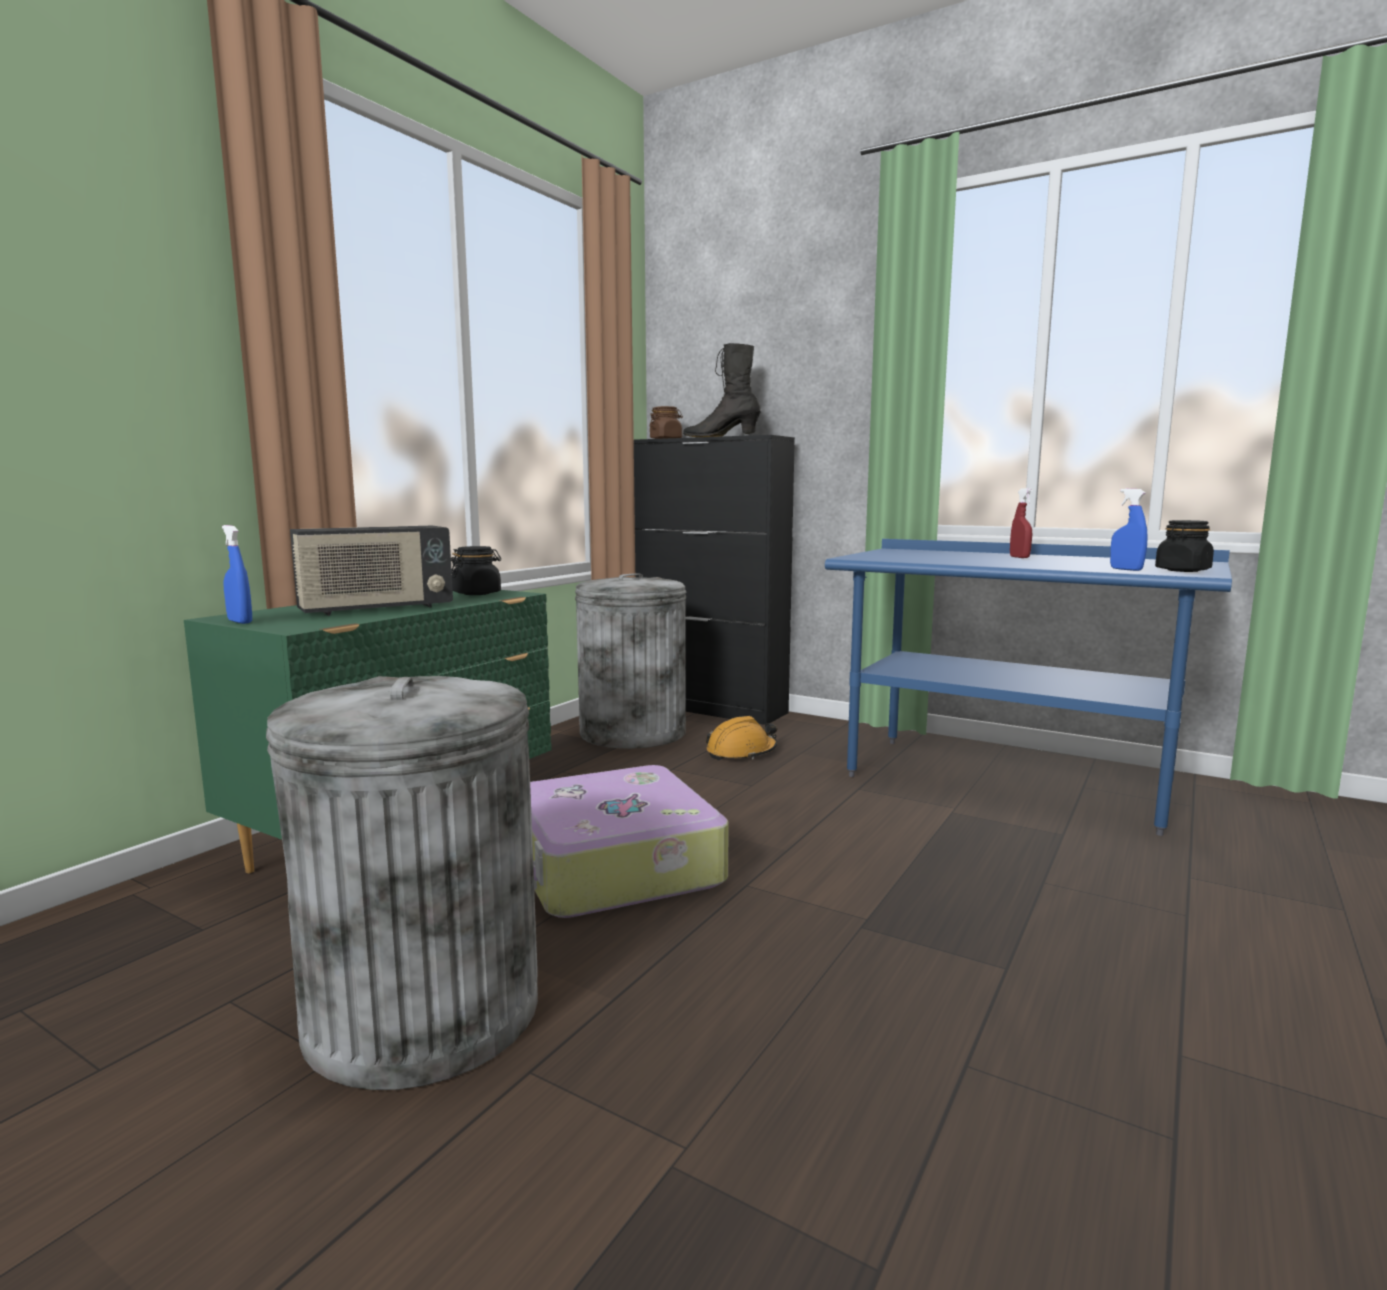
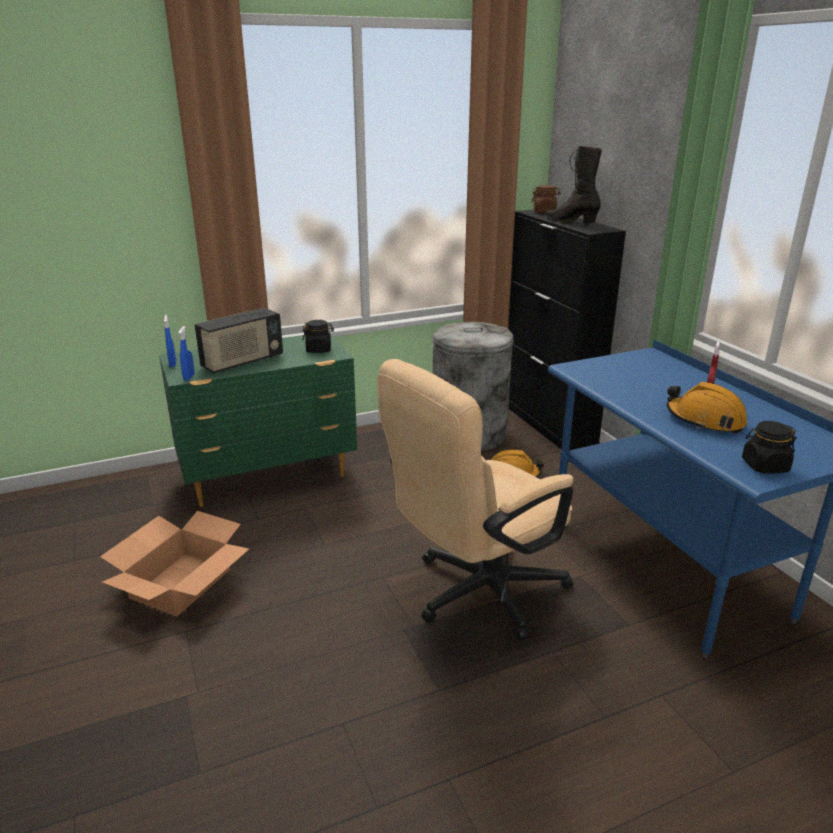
camera: 35 degrees right, 15 degrees up
grey trash can [266,676,538,1090] -> cardboard box [100,511,249,616]
radio [290,526,453,616] -> radio turned 45 degrees counterclockwise [194,308,283,373]
suitcase [530,765,729,918] -> none
blue spray bottle [1110,489,1148,571] -> blue spray bottle moved to [179,326,194,381]
none -> beige office chair [377,359,573,641]
none -> orange hard hat [667,382,747,434]

